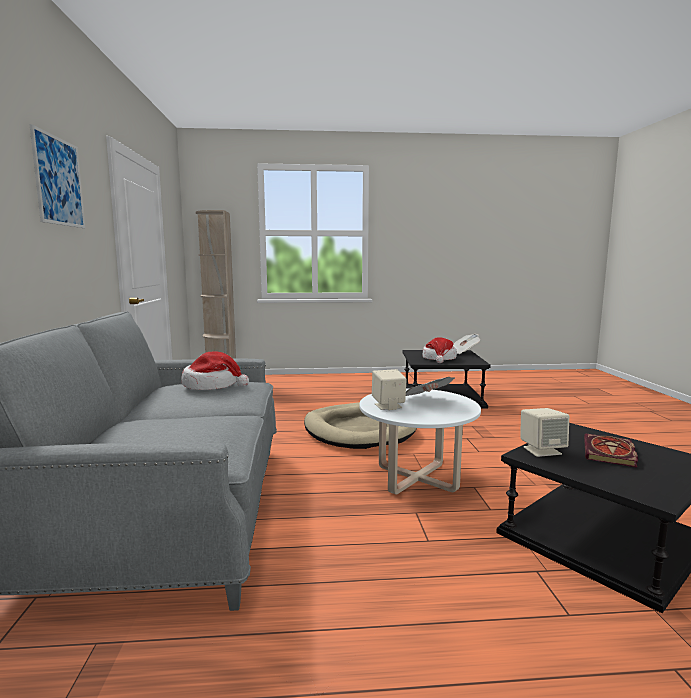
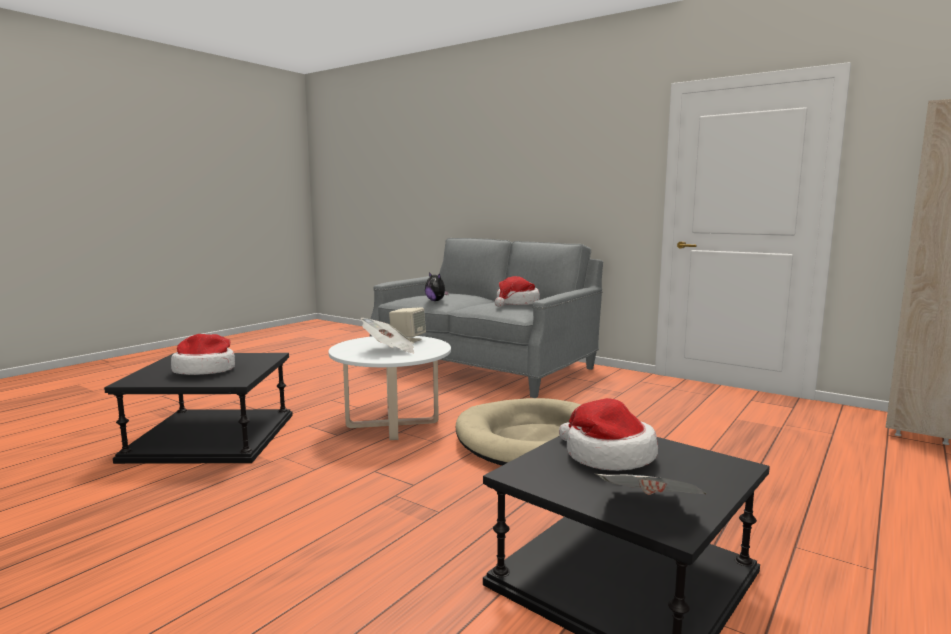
camera: 130 degrees right, 0 degrees up
picture [30,124,85,228] -> none
beige speaker [520,408,569,457] -> none
book [584,434,638,468] -> hat [171,334,235,375]
none -> plush toy [425,272,449,301]

